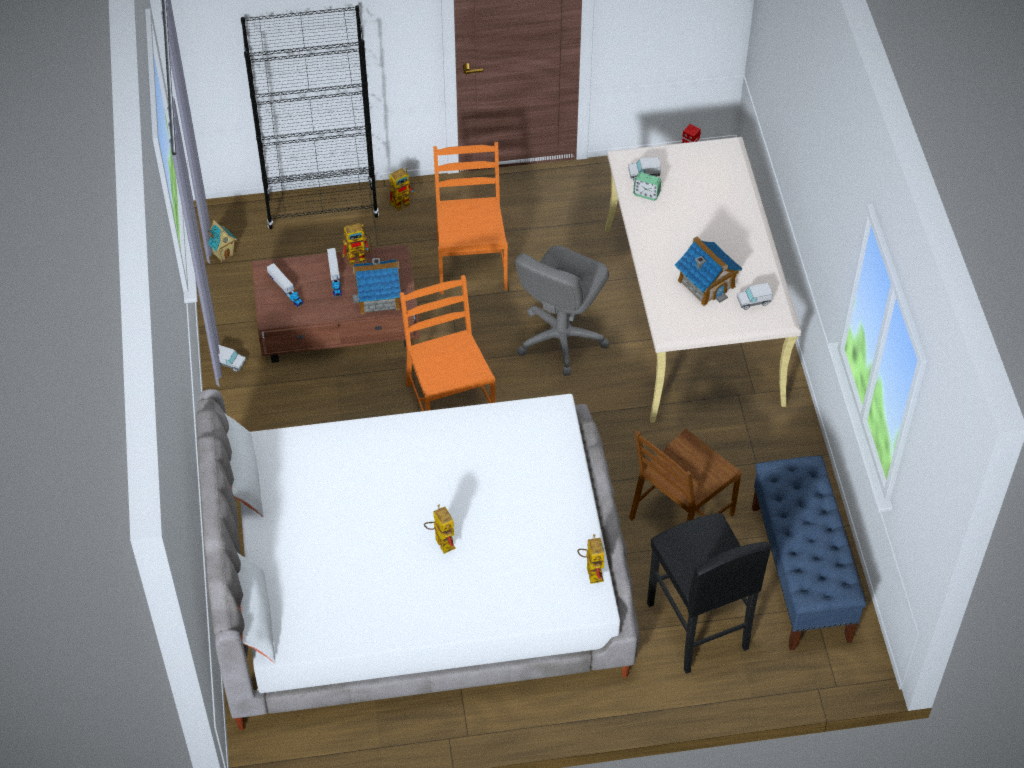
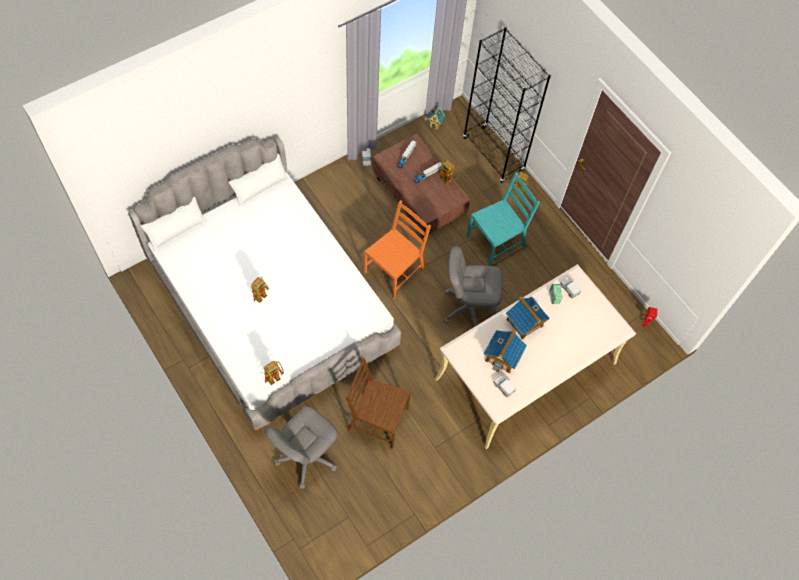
camera: 60 degrees right, 10 degrees up
toy house [352,258,401,314] -> toy house moved to [506,297,550,340]
orange chair [433,142,508,294] -> turquoise chair [467,172,540,266]
black stool [647,513,771,674] -> grey office chair [264,407,338,489]
blue bench [752,456,866,651] -> none

